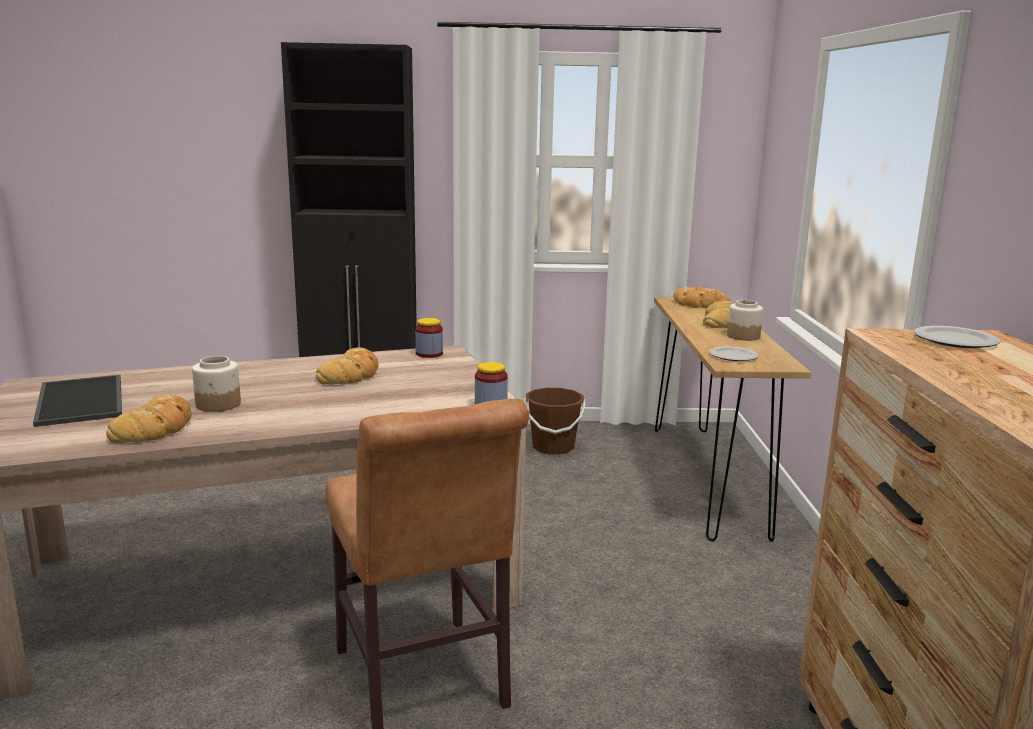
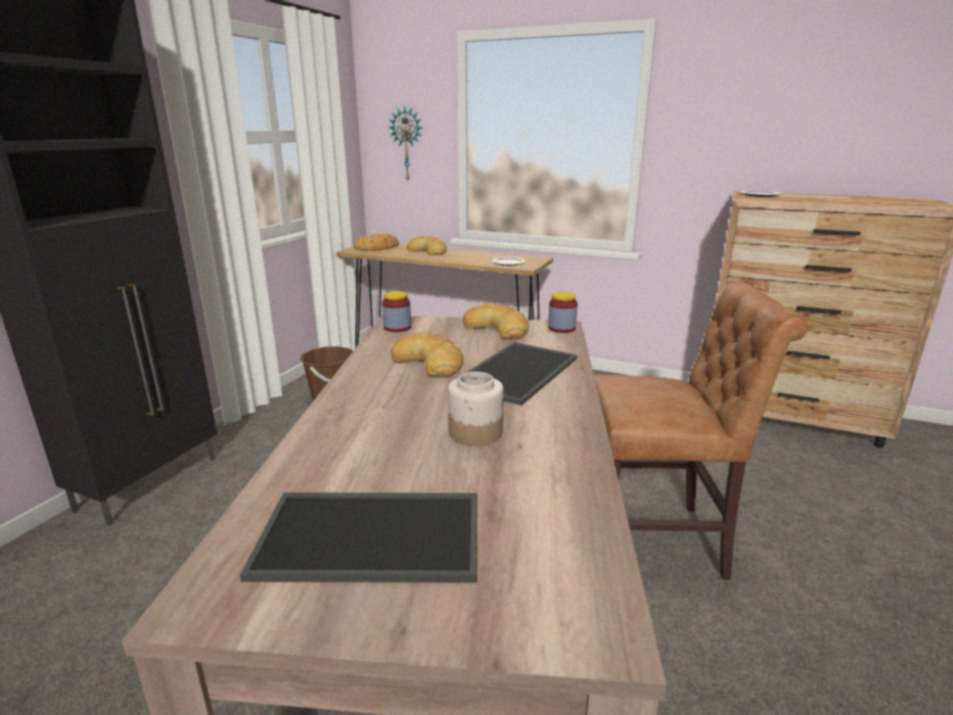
camera: 65 degrees left, 5 degrees up
bread [106,394,192,443] -> bread moved to [463,303,529,338]
jar [727,300,763,341] -> none
none -> wall clock [389,106,423,181]
none -> tray [450,342,577,406]

